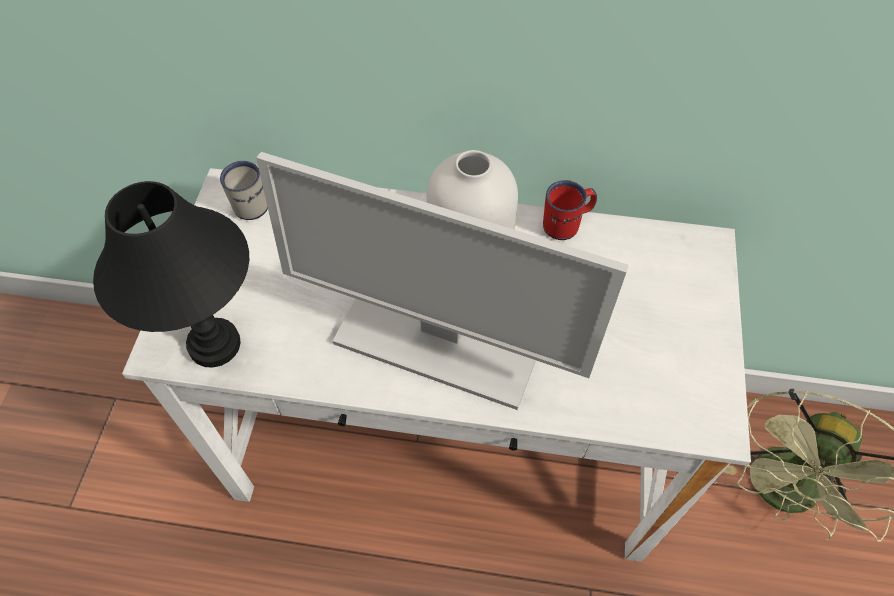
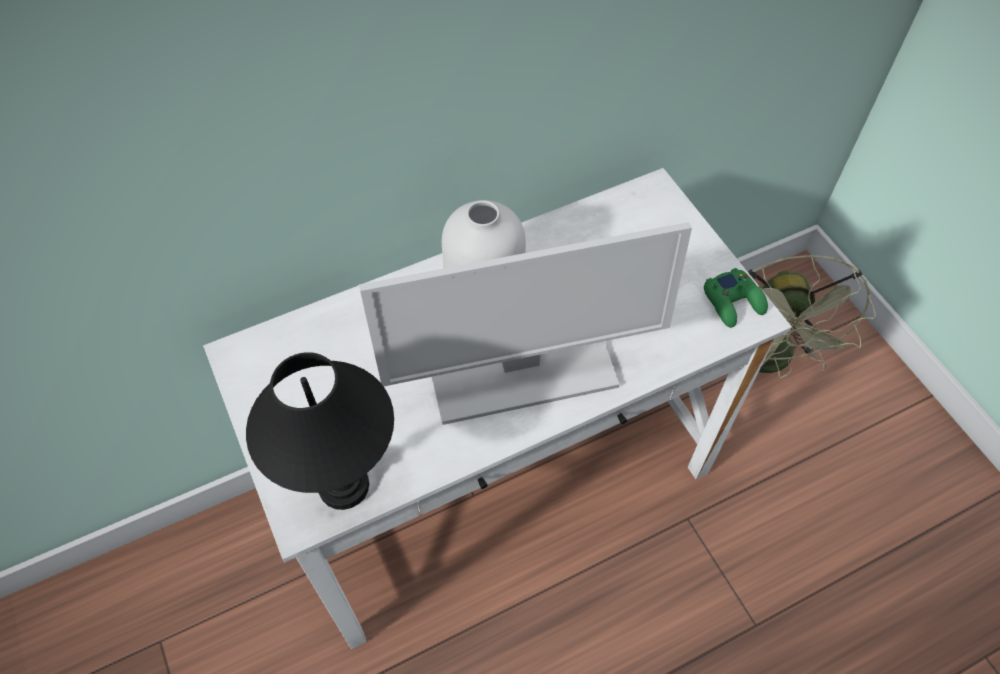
camera: 35 degrees left, 0 degrees up
white mug [220,161,268,220] -> none
red mug [543,180,597,240] -> none
none -> green game controller [704,268,768,328]

